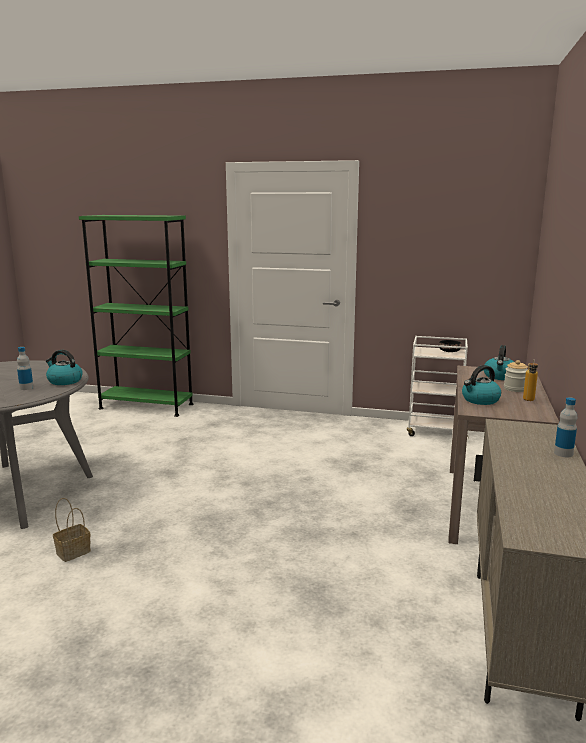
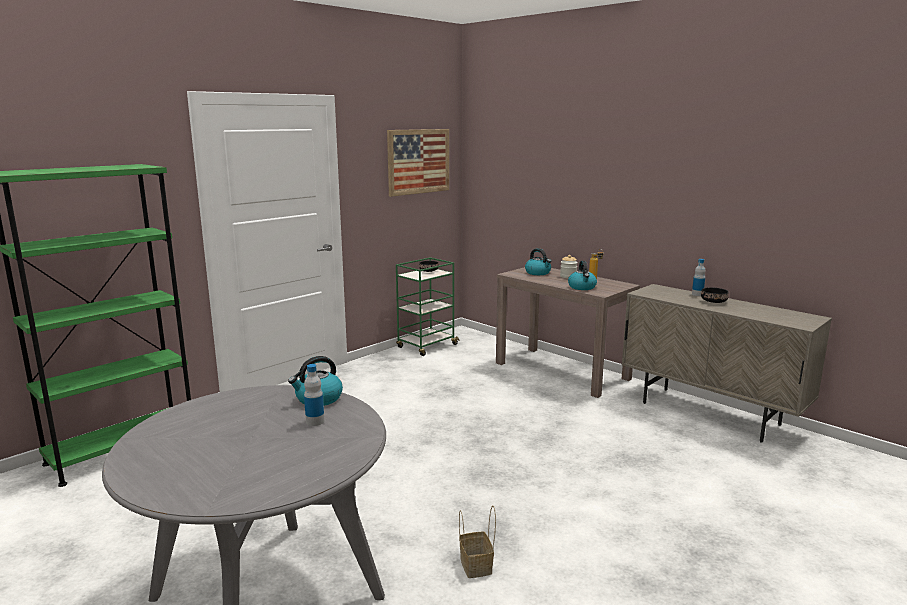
camera: 60 degrees left, 0 degrees up
white cart [407,336,469,438] -> green cart [396,257,460,356]
none -> picture [387,129,449,197]
none -> black bowl [701,287,729,303]

